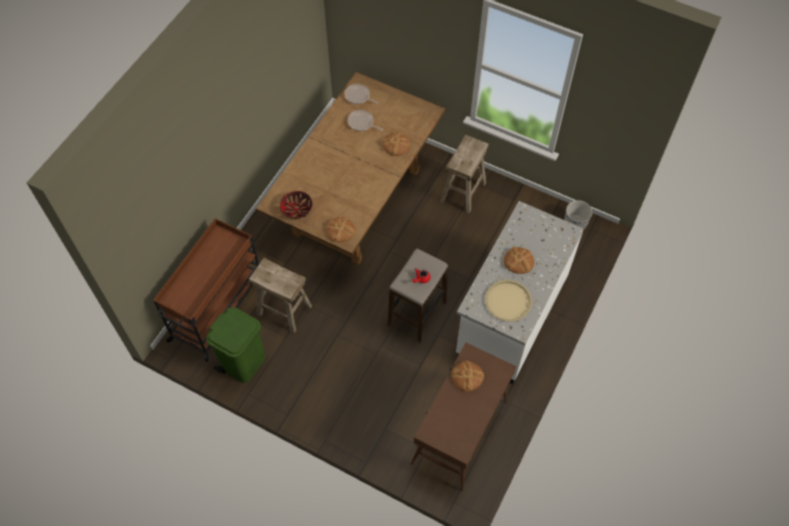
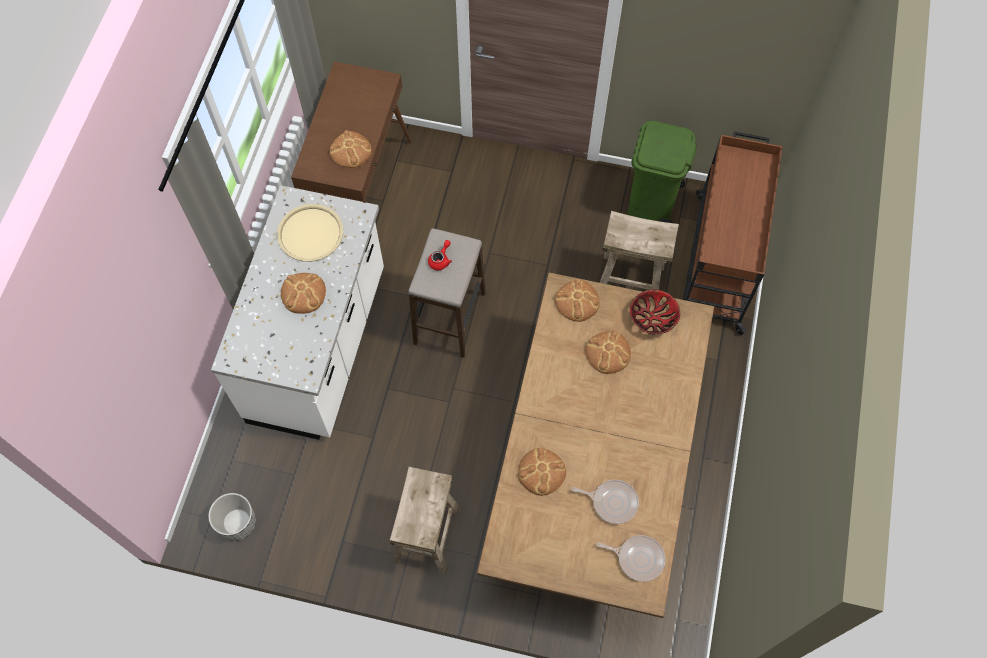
camera: 165 degrees right, 5 degrees up
none -> bread [585,331,631,374]

